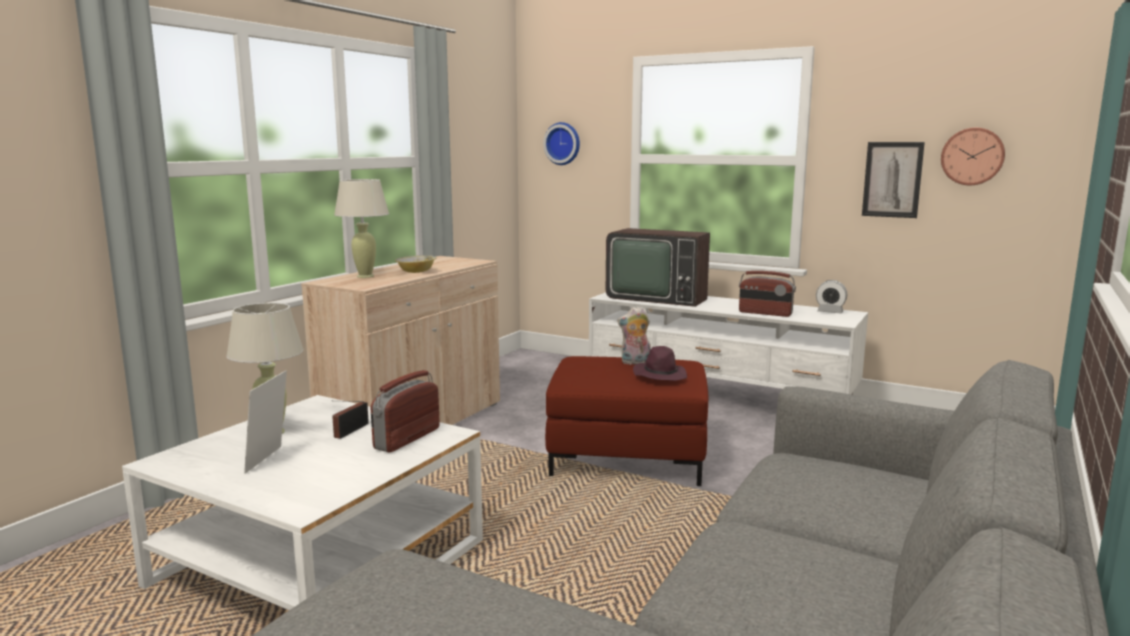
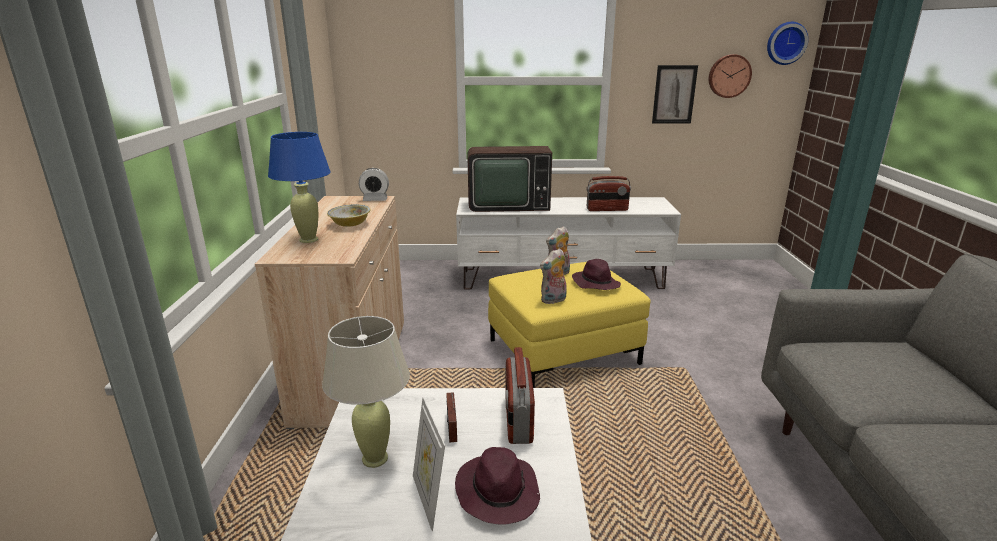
camera: 30 degrees left, 10 degrees up
beige table lamp [334,179,389,278] -> blue table lamp [268,132,331,243]
wall clock [543,122,580,165] -> wall clock moved to [767,22,808,65]
red ottoman [545,356,708,486] -> yellow ottoman [488,262,651,388]
alarm clock [816,280,847,313] -> alarm clock moved to [359,168,389,201]
none -> purple hat [455,447,540,524]
none -> plush toy [540,248,567,304]

